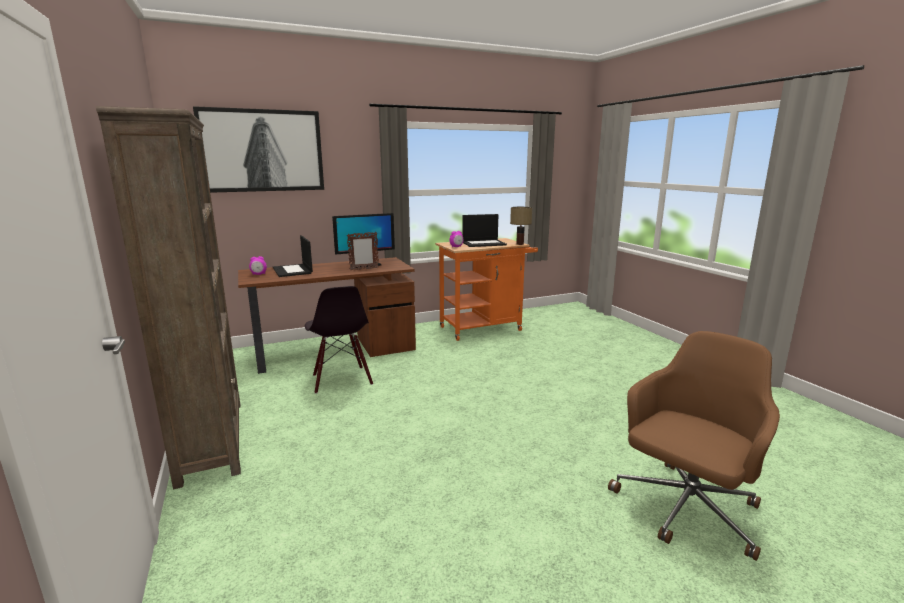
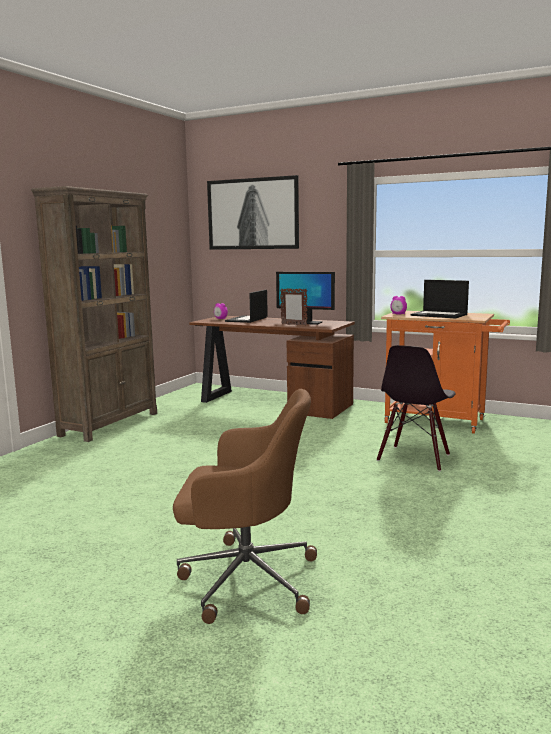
camera: 50 degrees right, 5 degrees down
black chair [305,286,373,394] -> black chair moved to [377,345,456,471]
table lamp [510,207,532,245] -> none

